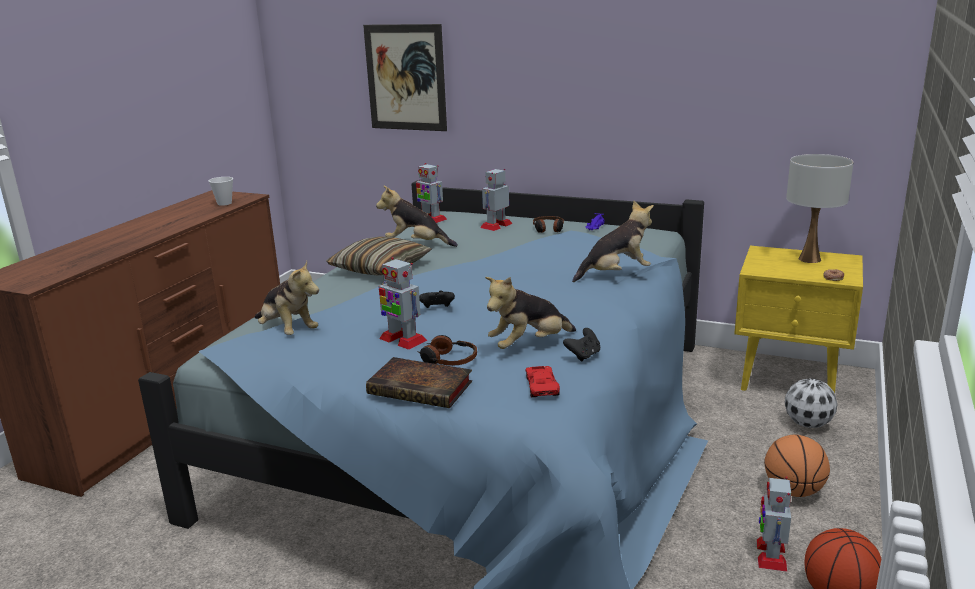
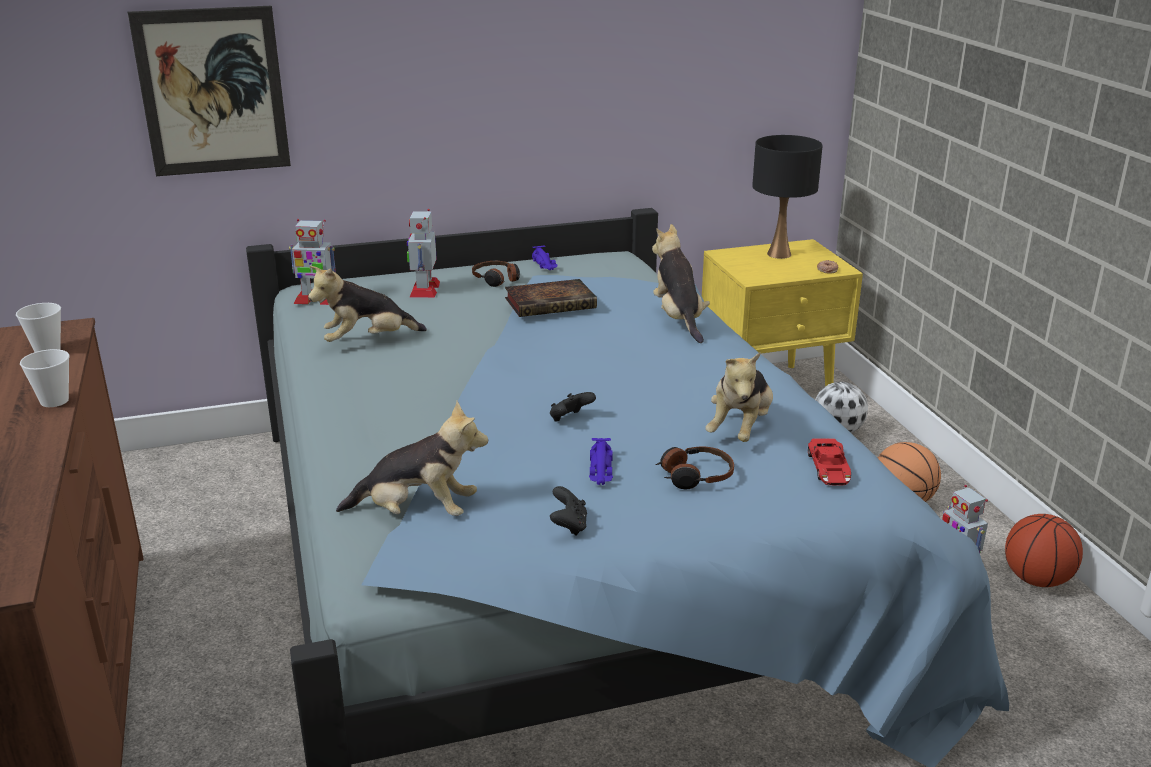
camera: 40 degrees left, 5 degrees up
pillow [326,236,432,276] -> none
book [366,357,472,408] -> book moved to [505,279,597,317]
toy robot [379,257,427,350] -> purple toy car [589,438,613,485]
red toy car [526,366,560,397] -> red toy car turned 135 degrees counterclockwise [808,438,851,485]
black game controller [563,328,600,362] -> black game controller moved to [550,486,587,536]
plush toy [572,201,654,282] -> plush toy turned 45 degrees counterclockwise [652,224,710,343]
white table lamp [786,154,854,263] -> black table lamp [752,135,823,259]
none -> cup [20,349,70,407]

